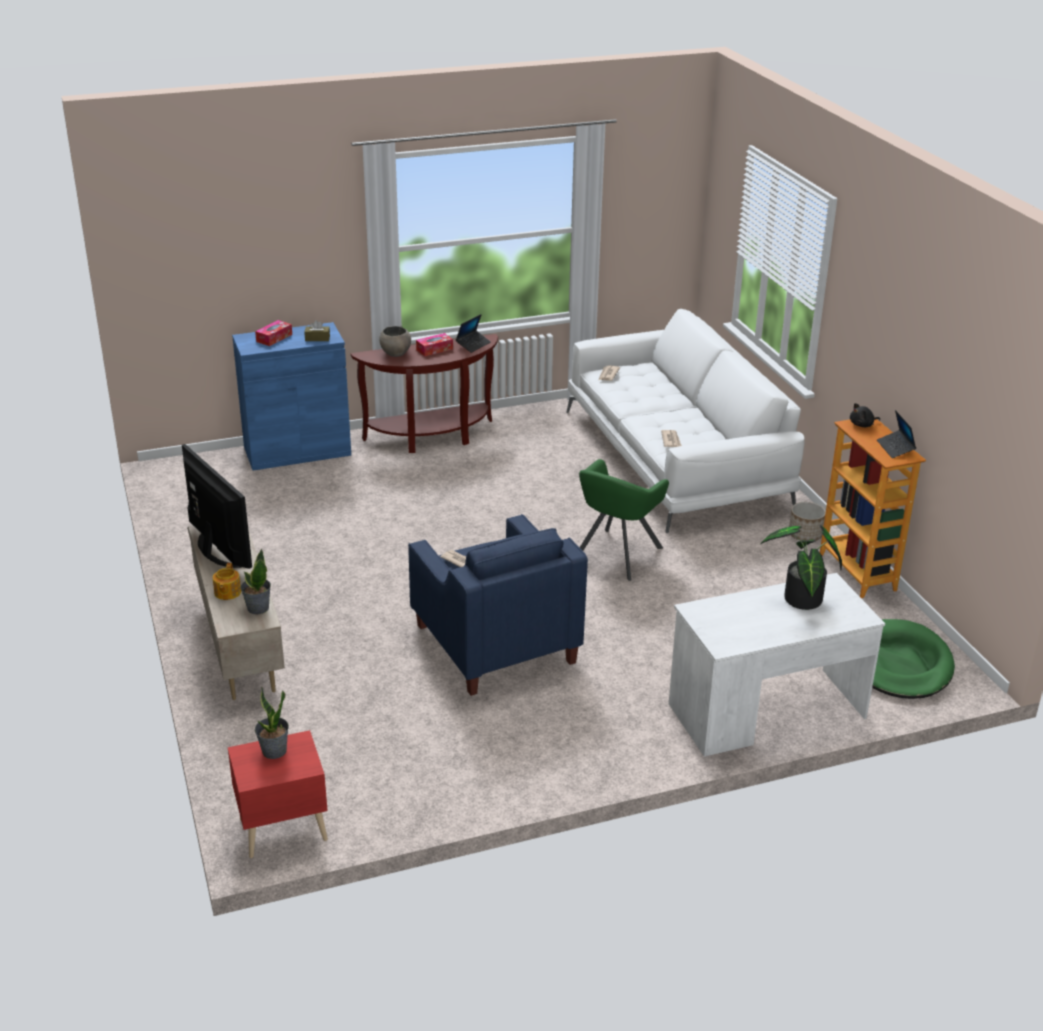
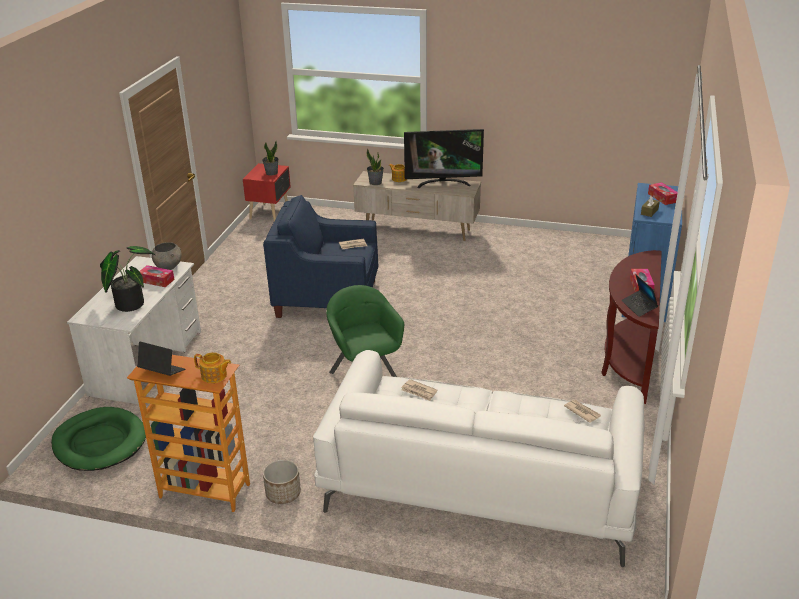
camera: 125 degrees right, 0 degrees up
grey bowl [379,326,411,357] -> grey bowl moved to [152,242,182,270]
black plush toy [850,403,880,427] -> teapot [194,352,231,383]
none -> tissue box [140,265,175,287]

